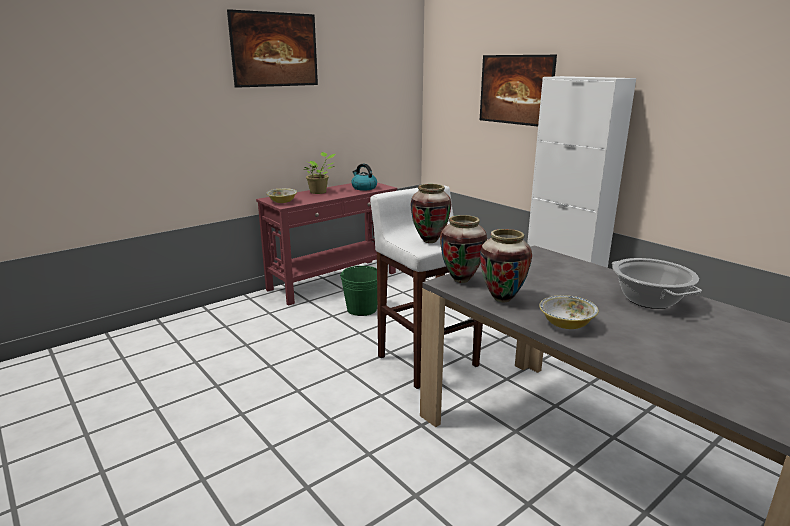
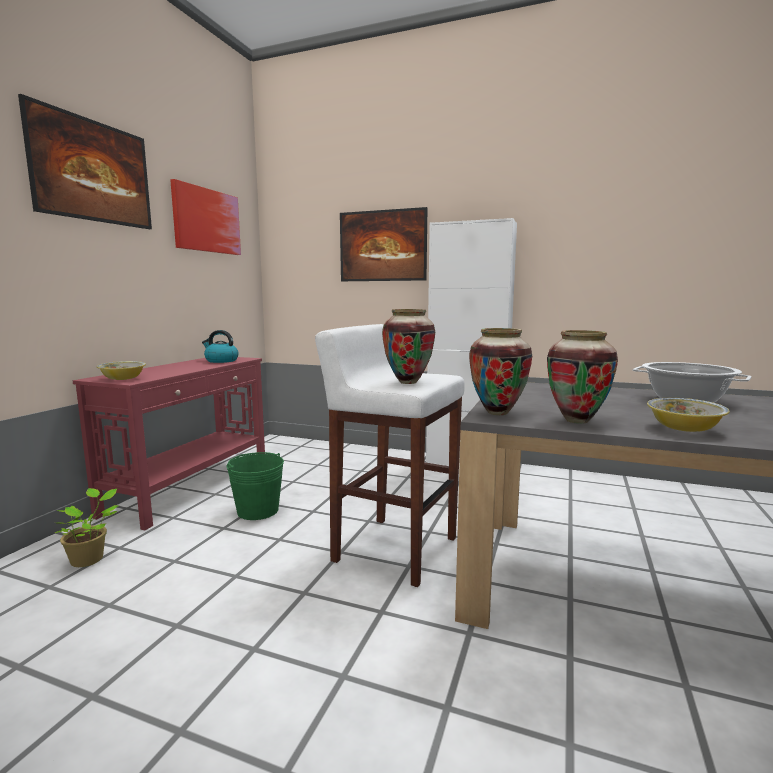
camera: 30 degrees left, 10 degrees down
potted plant [304,152,335,194] -> potted plant moved to [55,488,119,567]
none -> picture [170,179,241,255]

